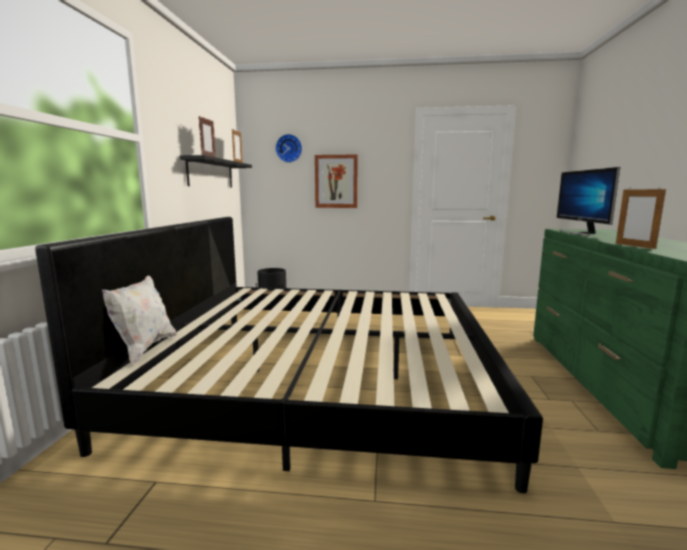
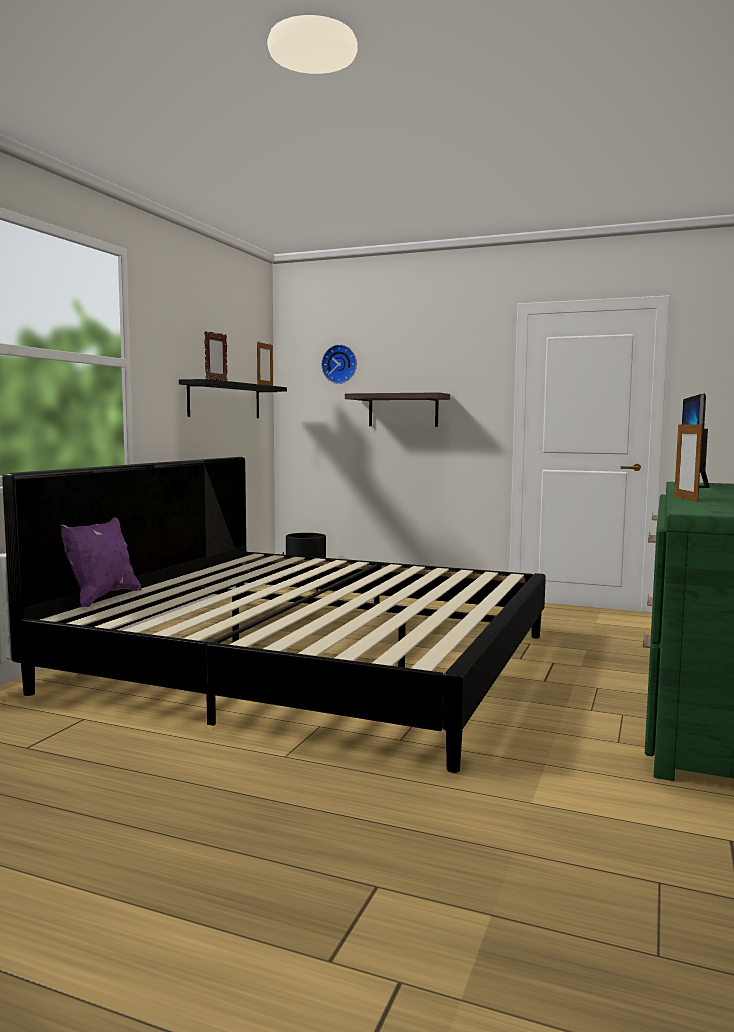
camera: 15 degrees right, 5 degrees down
white pillow [102,276,177,364] -> purple pillow [60,517,141,607]
picture [315,154,358,208] -> shelf [345,392,450,427]

